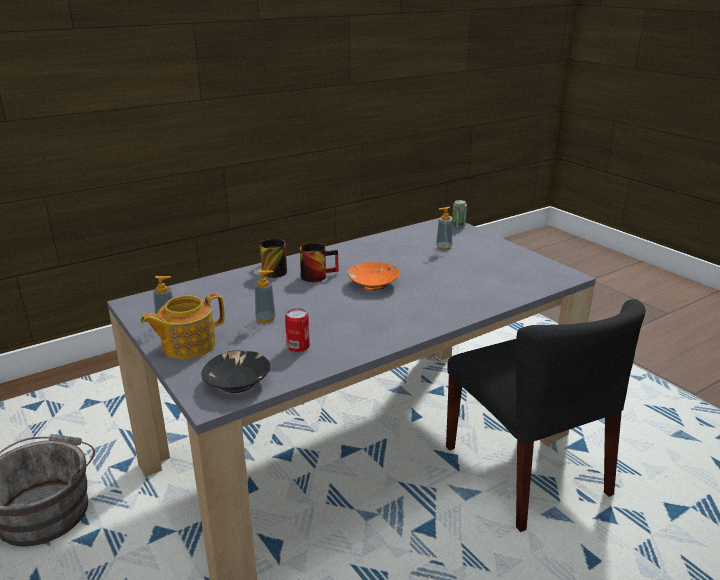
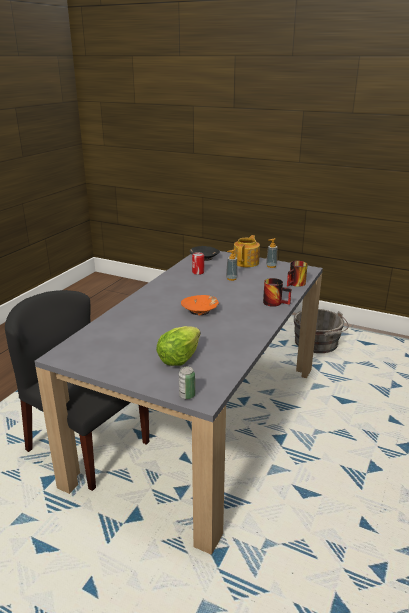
camera: 150 degrees right, 0 degrees up
mug [300,243,339,282] -> mug moved to [287,261,308,287]
soap dispenser [436,207,453,250] -> lettuce [156,326,201,366]

